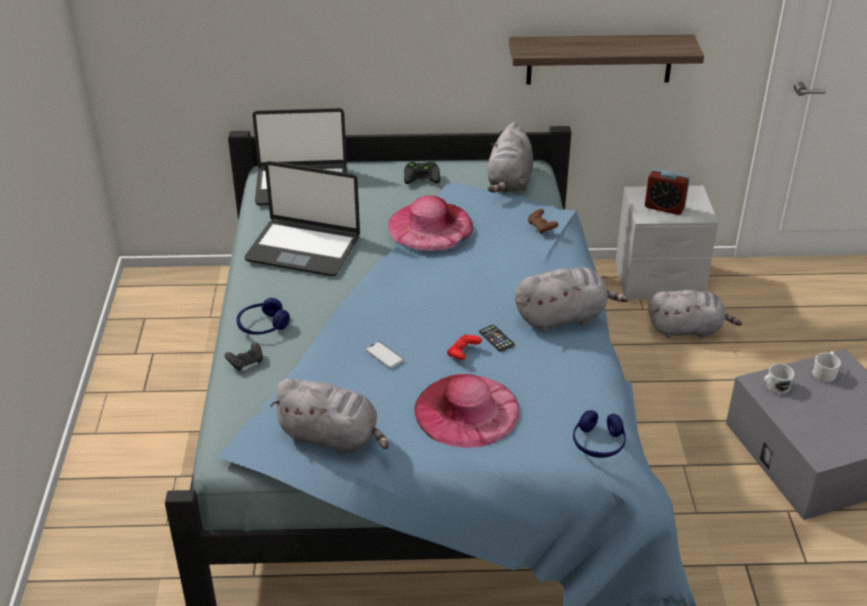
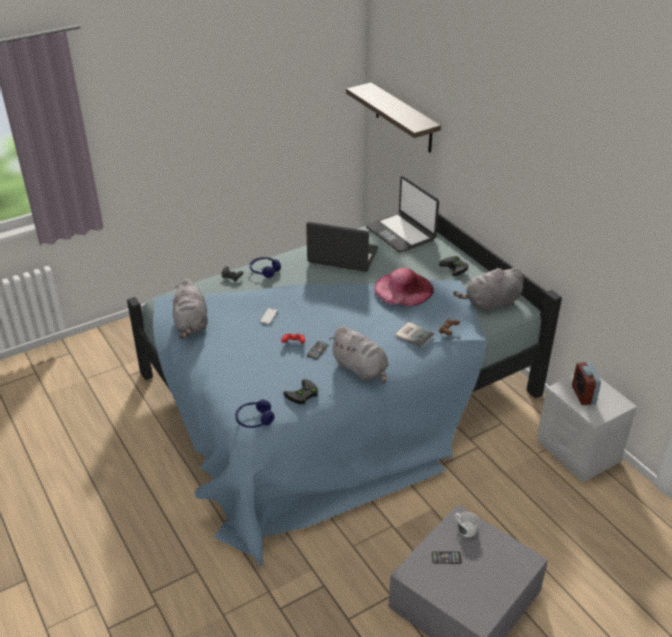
camera: 60 degrees right, 0 degrees up
laptop [245,161,360,276] -> laptop turned 120 degrees clockwise [306,222,378,272]
pink hat [414,374,520,448] -> none
shelf [509,35,704,84] -> shelf moved to [346,83,441,153]
grey plush toy [648,289,742,339] -> none
white mug [813,351,841,382] -> none
none -> black game controller [283,379,318,405]
none -> book [395,322,435,348]
none -> phone [432,551,462,564]

